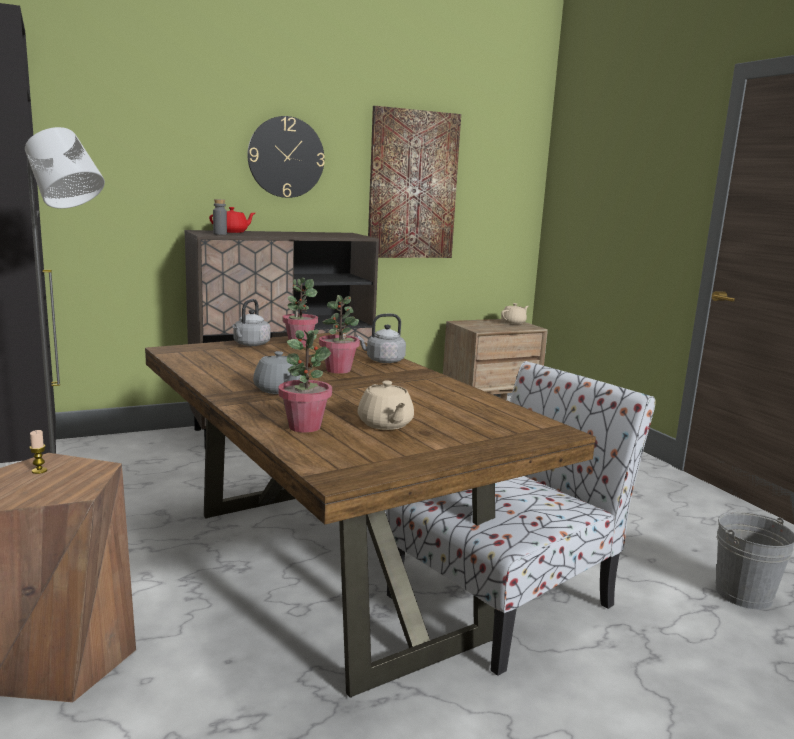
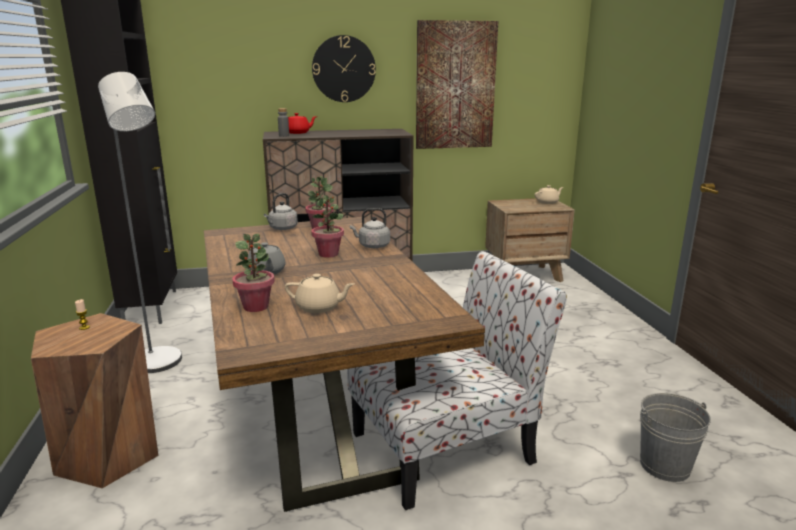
camera: 15 degrees right, 5 degrees up
beige teapot [358,381,414,430] -> beige teapot turned 75 degrees counterclockwise [285,274,354,313]

